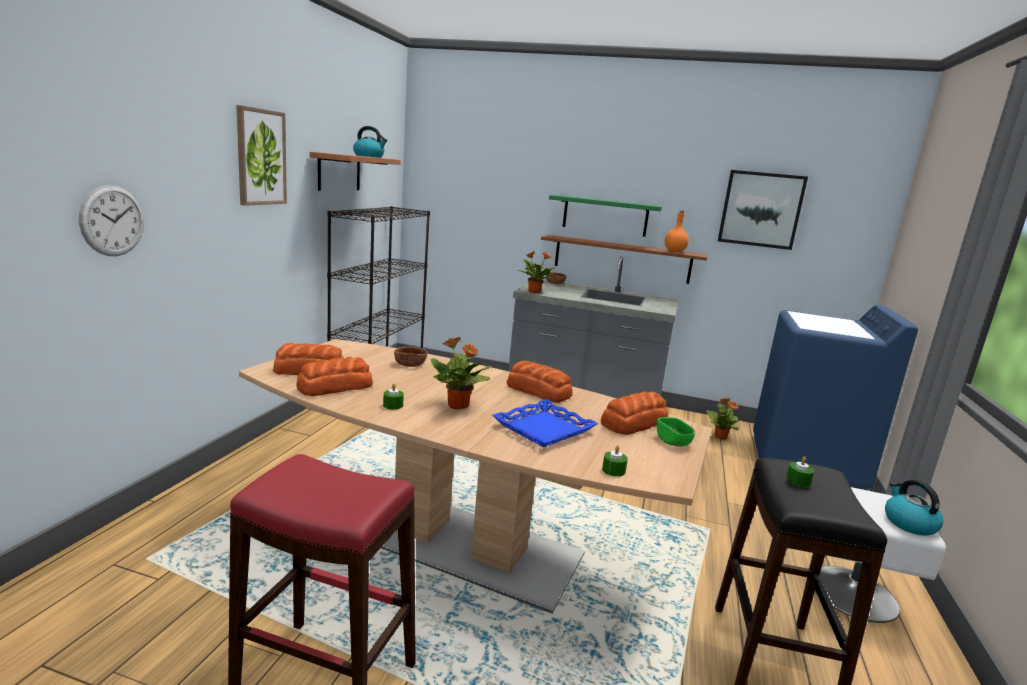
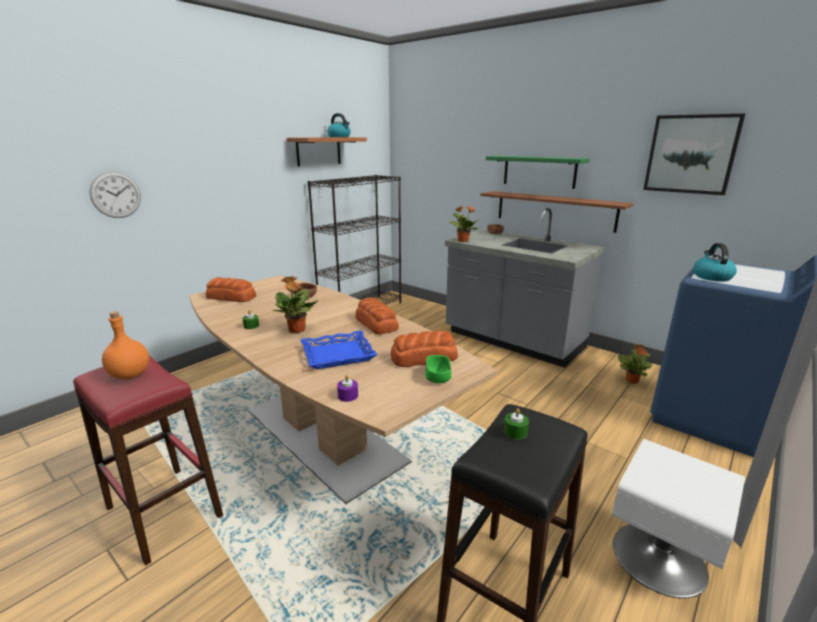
camera: 25 degrees right, 5 degrees up
picture [236,105,287,206] -> none
bread [297,357,373,396] -> none
green candle [602,445,628,477] -> purple candle [337,375,358,402]
orange bottle [665,210,689,252] -> orange bottle moved to [102,311,149,379]
kettle [885,480,943,536] -> kettle moved to [693,243,737,282]

